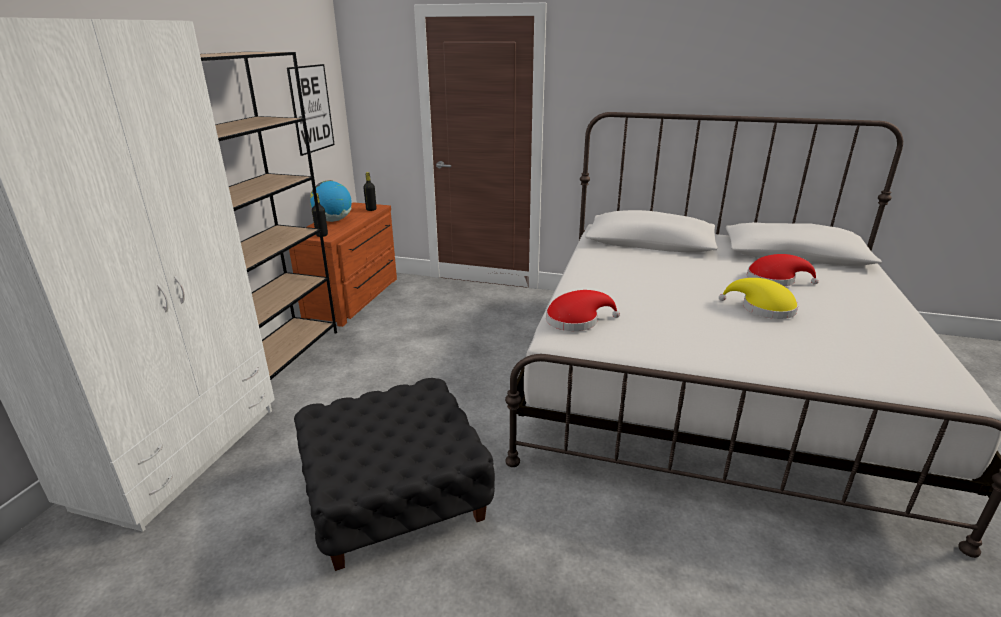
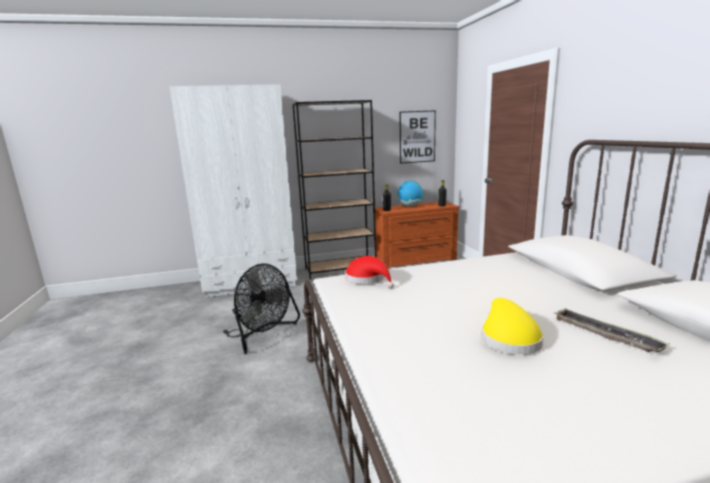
camera: 60 degrees right, 10 degrees down
black ottoman [294,378,495,571] -> black fan [223,264,300,354]
red hat [747,254,819,286] -> tray [554,308,670,352]

